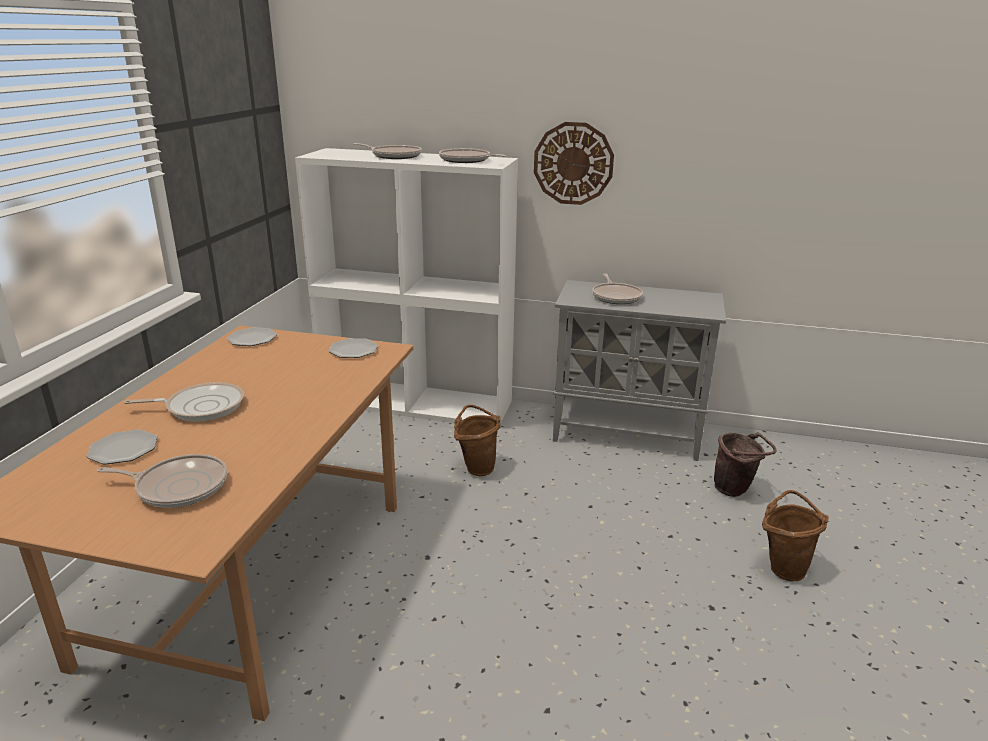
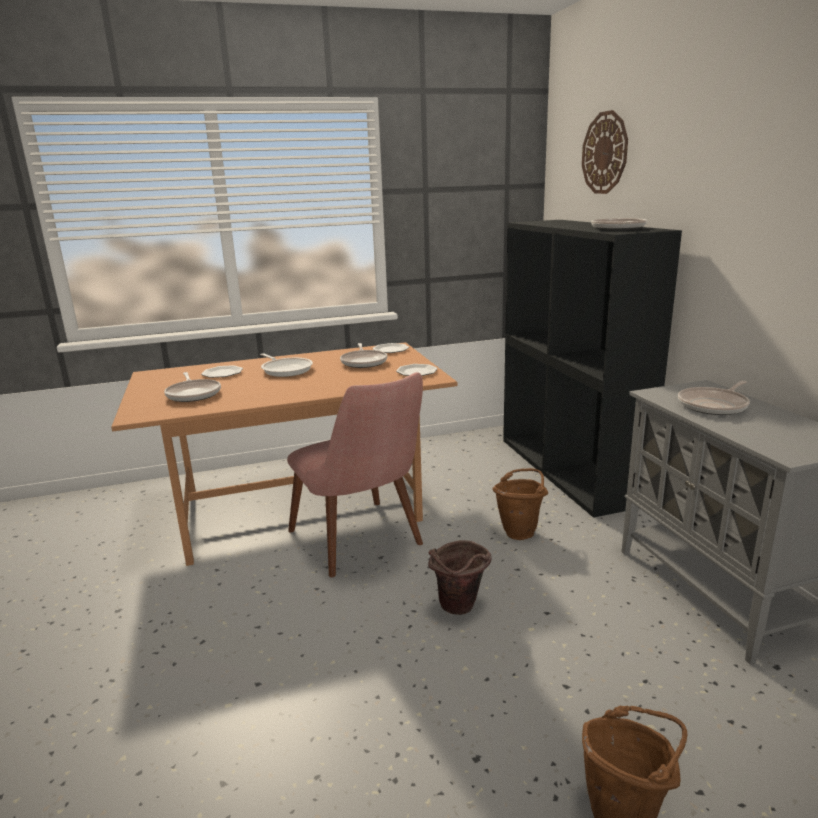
camera: 60 degrees right, 5 degrees down
white bookcase [295,148,518,424] -> black bookcase [503,220,682,518]
frying pan [353,143,422,159] -> frying pan moved to [340,343,387,368]
wall clock [534,122,614,205] -> wall clock moved to [582,110,628,194]
brown bucket [714,433,777,497] -> brown bucket moved to [428,540,491,615]
none -> pink chair [287,372,423,577]

